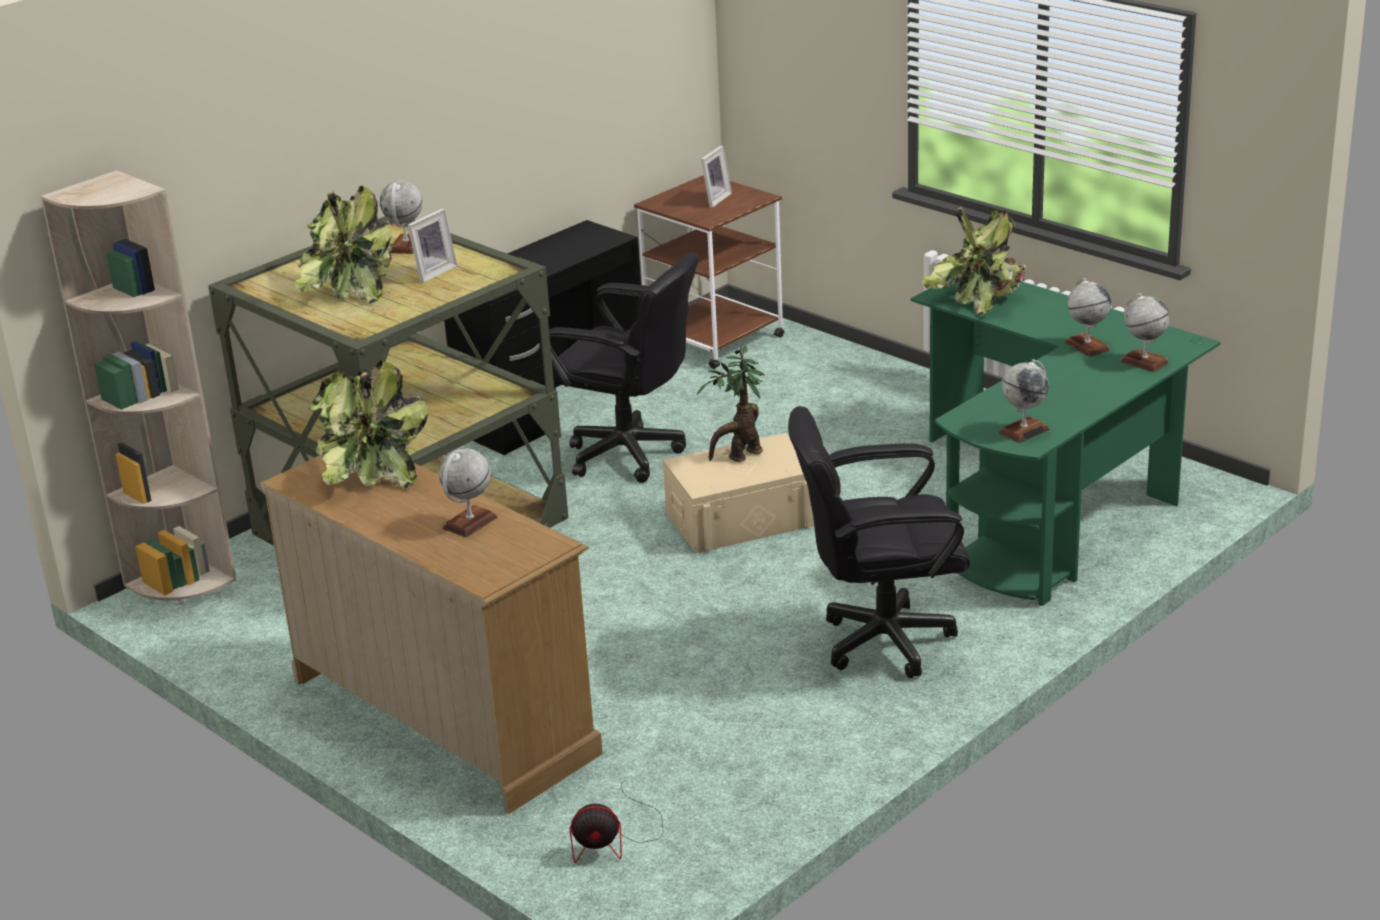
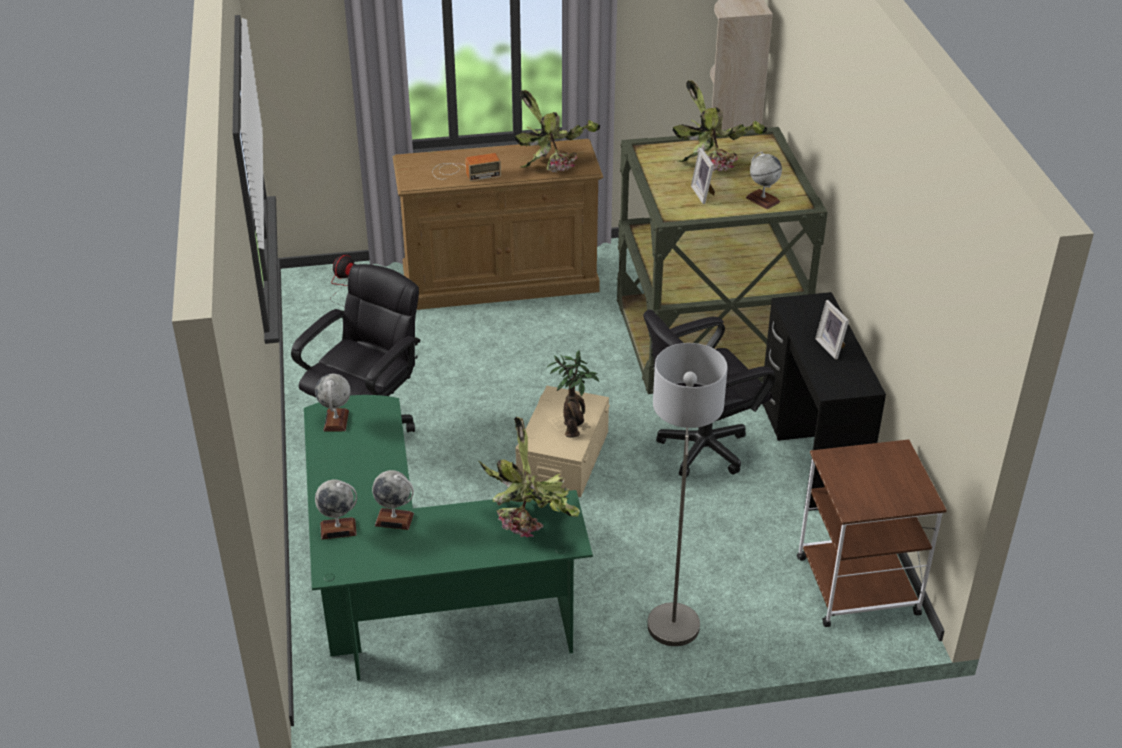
camera: 125 degrees right, 10 degrees up
globe [439,448,497,537] -> radio [432,153,501,181]
picture frame [701,145,732,208] -> picture frame moved to [815,300,849,360]
none -> grey floor lamp [647,343,727,646]

